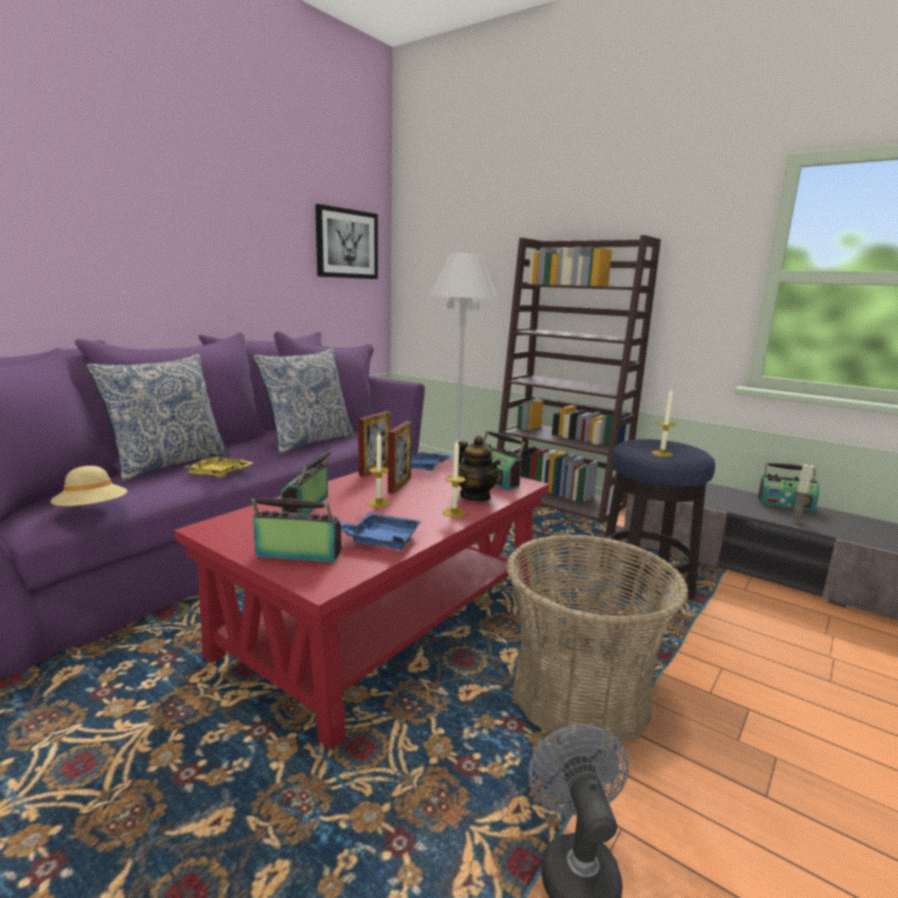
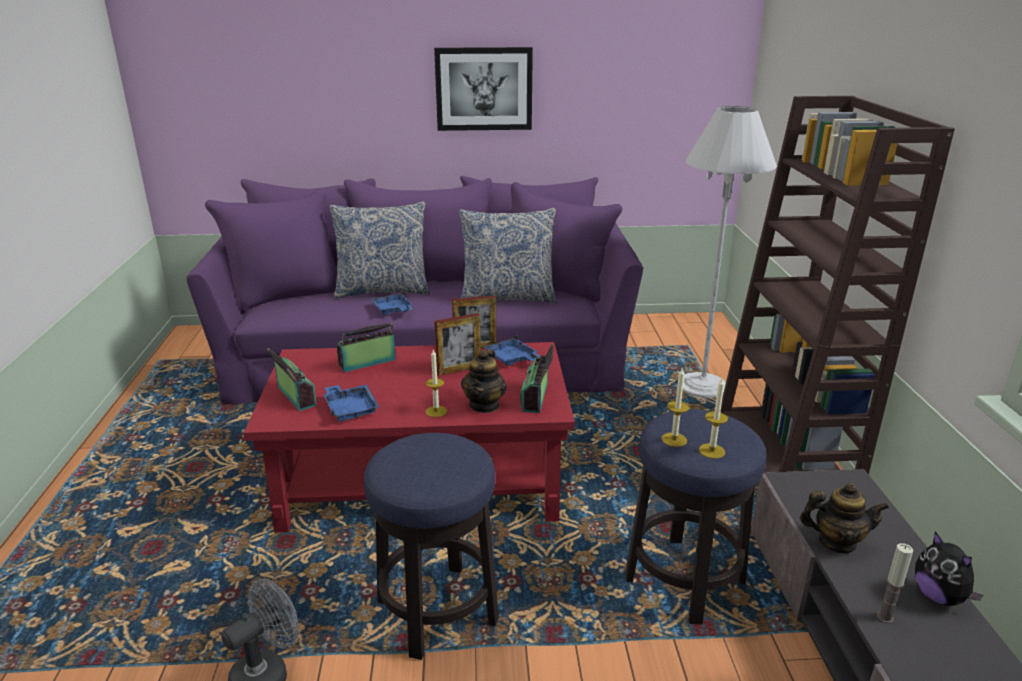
camera: 50 degrees right, 10 degrees up
beige hat [50,466,127,506] -> none
yellow tray [185,453,254,477] -> blue tray [370,291,413,315]
picture [315,204,378,279] -> picture moved to [434,47,533,131]
candle [368,433,390,507] -> candle moved to [699,378,728,459]
basket [506,534,689,748] -> stool [364,433,499,660]
radio [758,463,819,511] -> plush toy [915,531,984,606]
none -> teapot [800,483,889,553]

